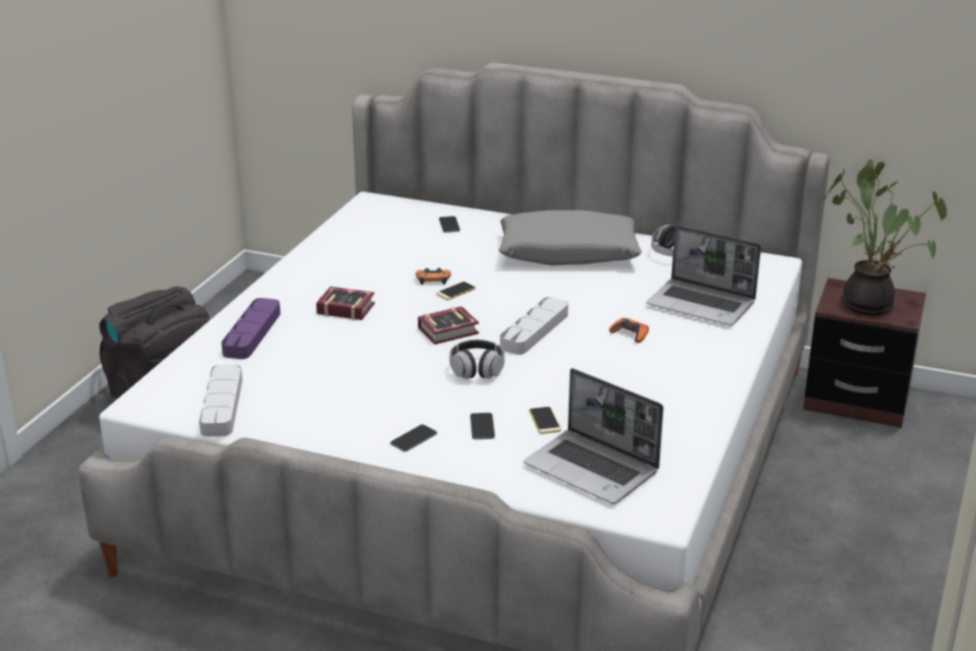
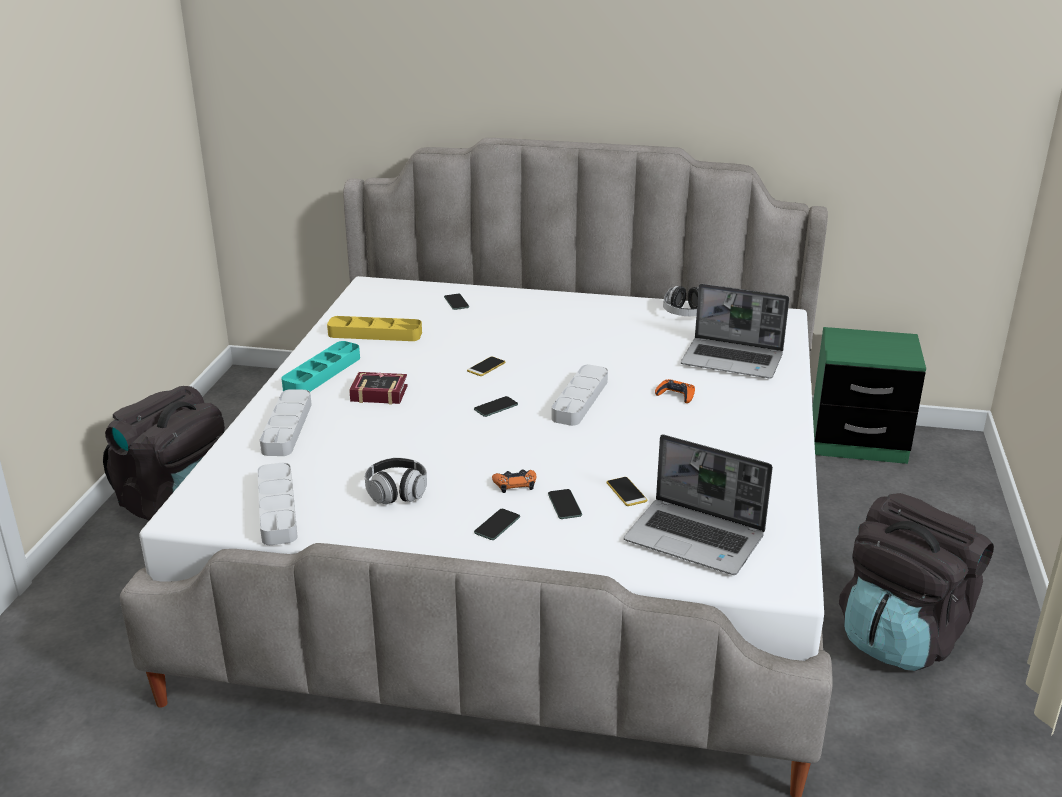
camera: 10 degrees left, 0 degrees up
purple tray [221,298,280,359] -> grey tray [260,389,312,456]
orange game controller [416,268,451,285] -> orange game controller moved to [492,469,536,493]
book [418,306,479,345] -> phone [474,396,518,417]
headphones [449,340,505,379] -> headphones moved to [365,458,427,505]
grey pillow [499,210,642,266] -> none
brown nightstand [803,278,926,428] -> green nightstand [812,327,926,464]
potted plant [824,159,947,316] -> none
none -> turquoise tray [281,341,360,392]
none -> yellow tray [327,316,422,341]
none -> black backpack [839,493,994,671]

